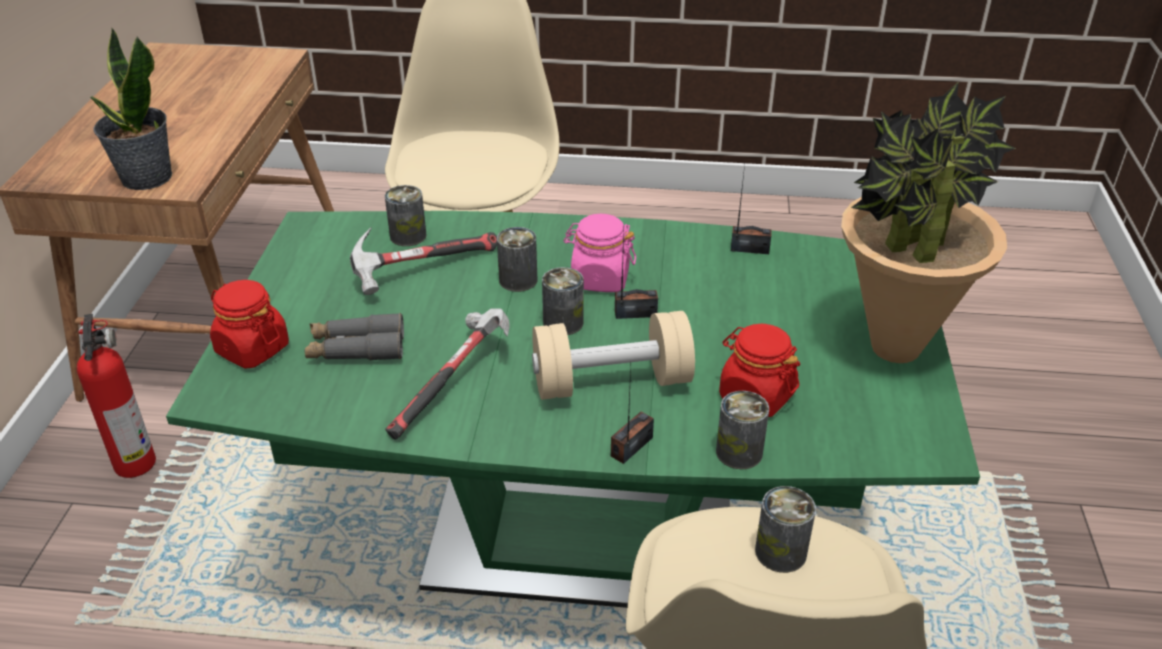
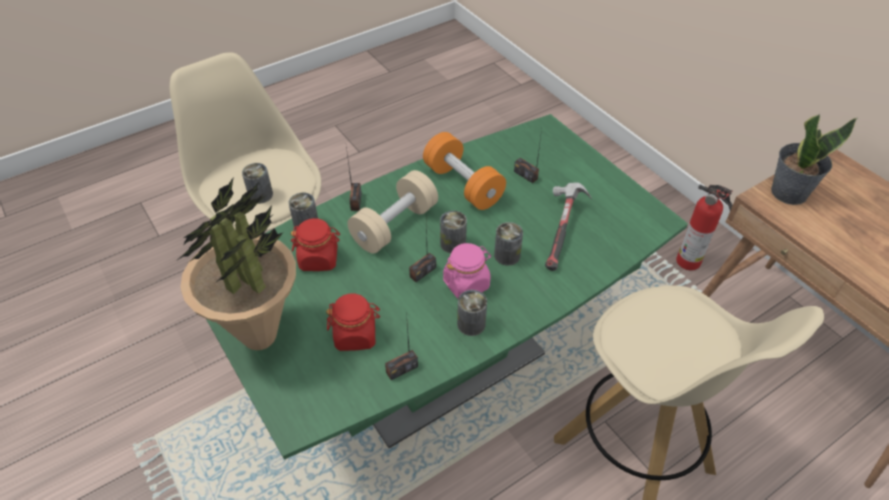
camera: 140 degrees right, 10 degrees up
red jar [210,280,289,369] -> red jar moved to [326,293,380,351]
grey binoculars [305,313,404,361] -> radio [514,129,542,183]
can [385,185,426,246] -> can moved to [457,290,487,336]
hammer [385,308,509,440] -> orange dumbbell [423,132,506,210]

